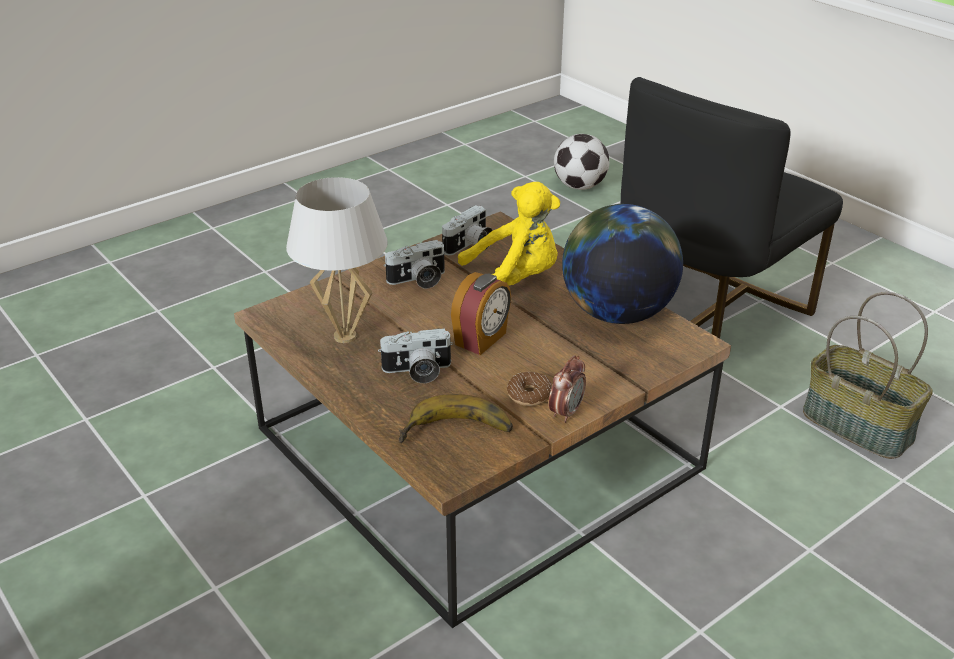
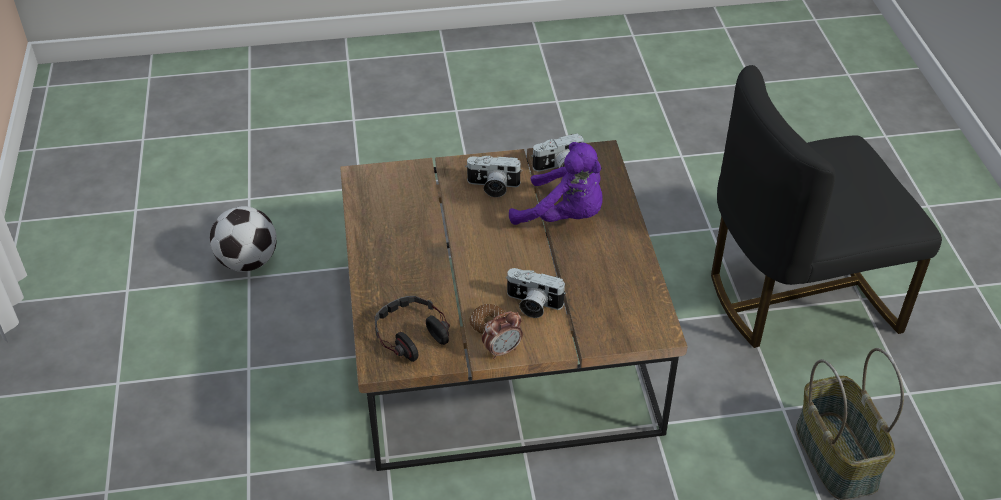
camera: 30 degrees right, 10 degrees up
white table lamp [286,177,388,343] -> none
camera [378,328,453,383] -> camera moved to [506,268,566,318]
banana [399,394,513,443] -> headphones [374,296,450,362]
alarm clock [451,272,511,355] -> none
yellow plush toy [458,182,560,286] -> purple plush toy [509,142,603,225]
football [554,134,609,190] -> football moved to [210,206,277,272]
globe [562,204,683,324] -> none

